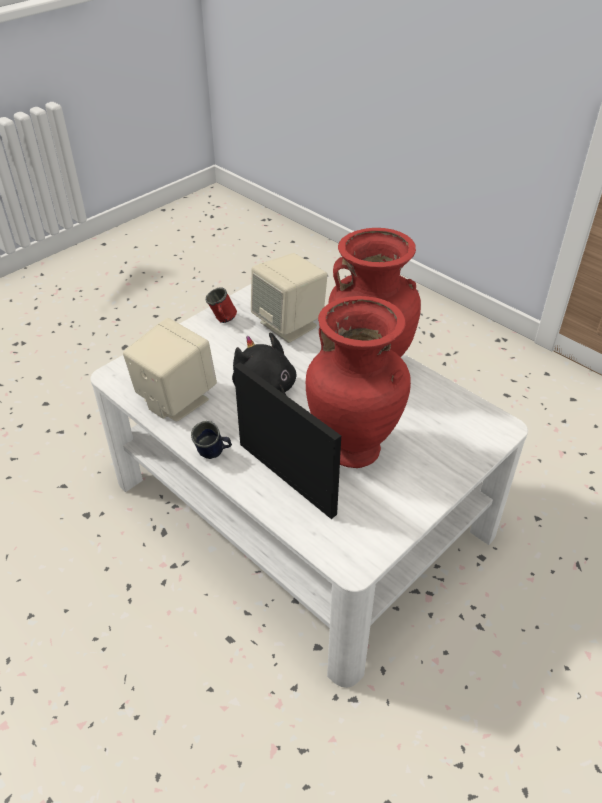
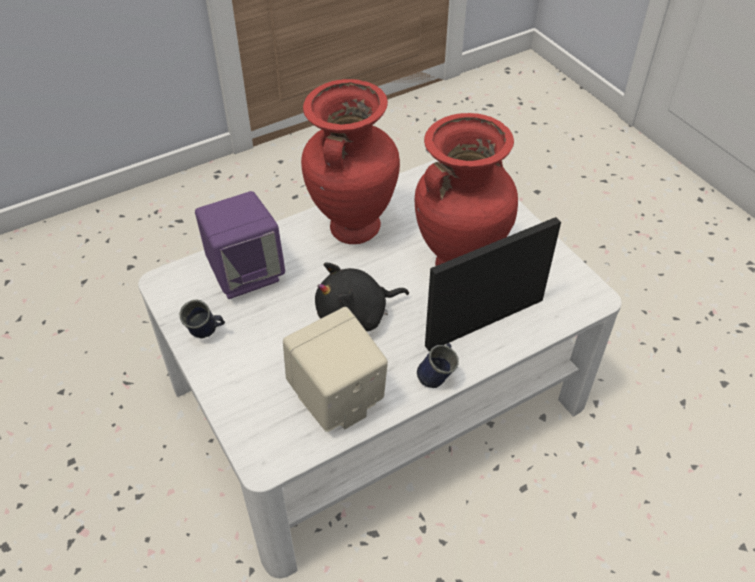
camera: 75 degrees left, 5 degrees up
red mug [206,287,237,323] -> blue mug [179,300,225,338]
beige speaker [251,253,328,343] -> purple speaker [195,191,285,299]

